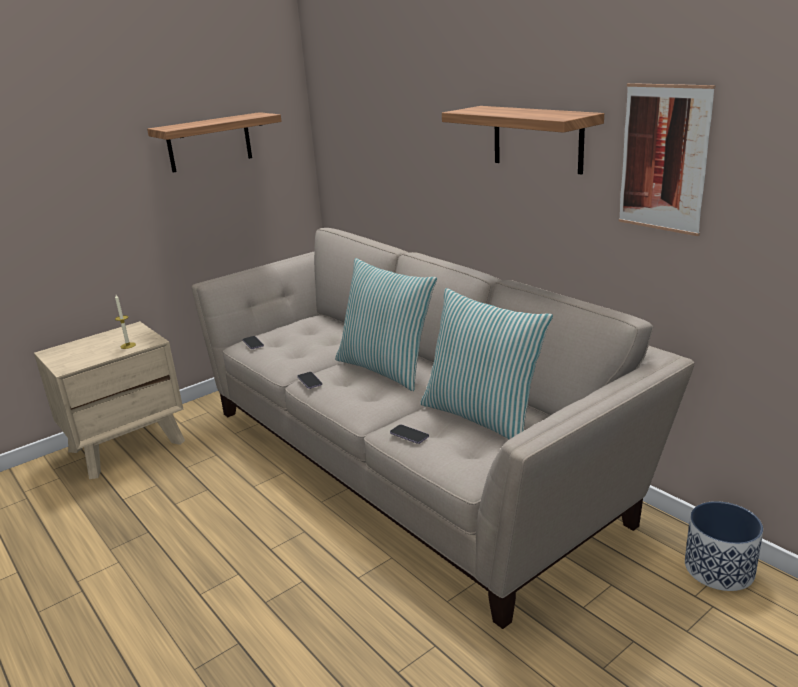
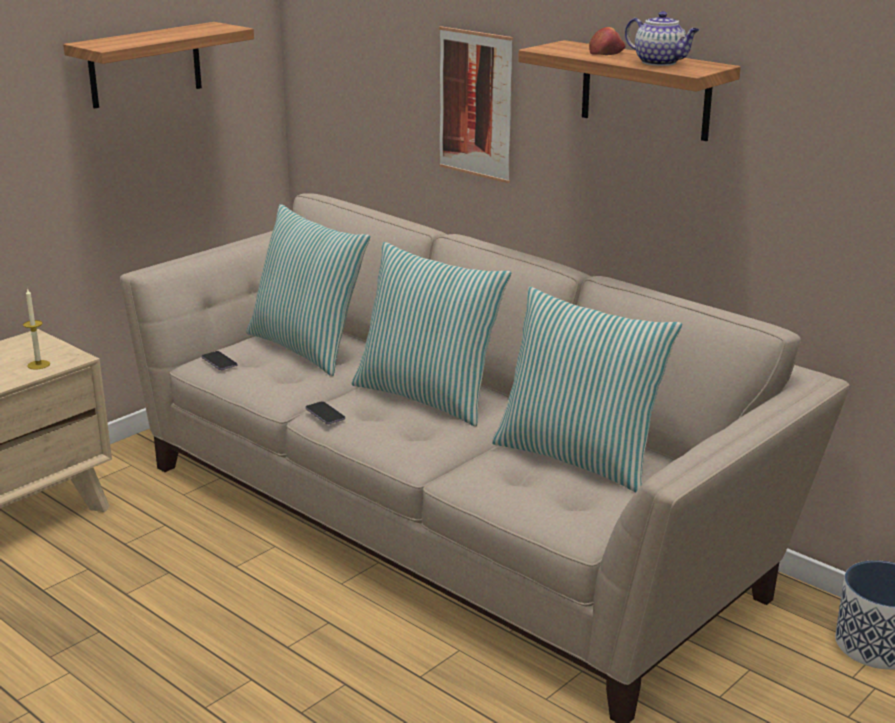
camera: 10 degrees left, 0 degrees up
phone [390,425,429,444] -> none
picture [619,83,715,236] -> picture moved to [439,26,513,183]
none -> pillow [246,204,370,376]
none -> apple [589,27,625,55]
none -> teapot [625,11,699,66]

